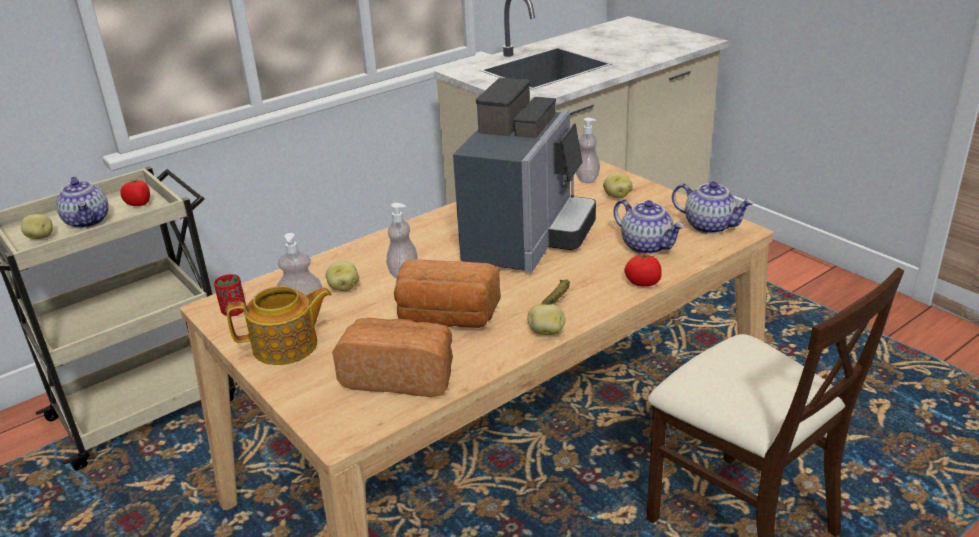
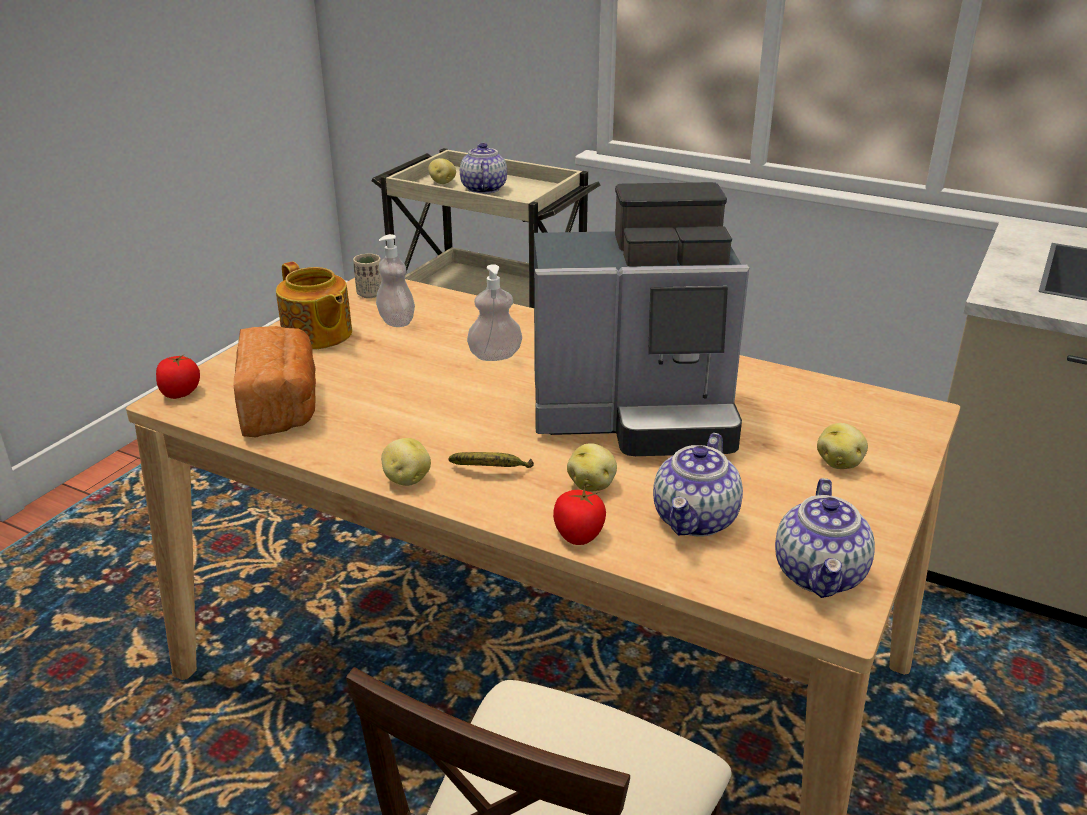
camera: 65 degrees right, 0 degrees up
teapot [56,177,109,228] -> teapot turned 135 degrees clockwise [460,143,507,194]
tomato [120,178,150,206] -> tomato moved to [156,354,200,399]
red cup [214,274,246,316] -> beige cup [353,253,382,298]
potato [325,261,359,291] -> potato moved to [567,443,617,492]
bread [394,259,501,328] -> none
soap dispenser [576,118,600,183] -> none

